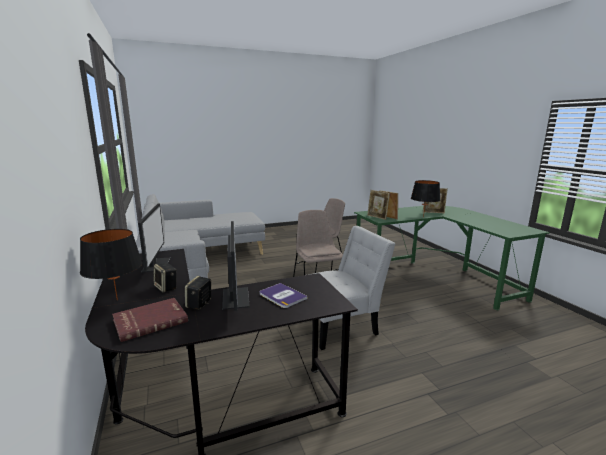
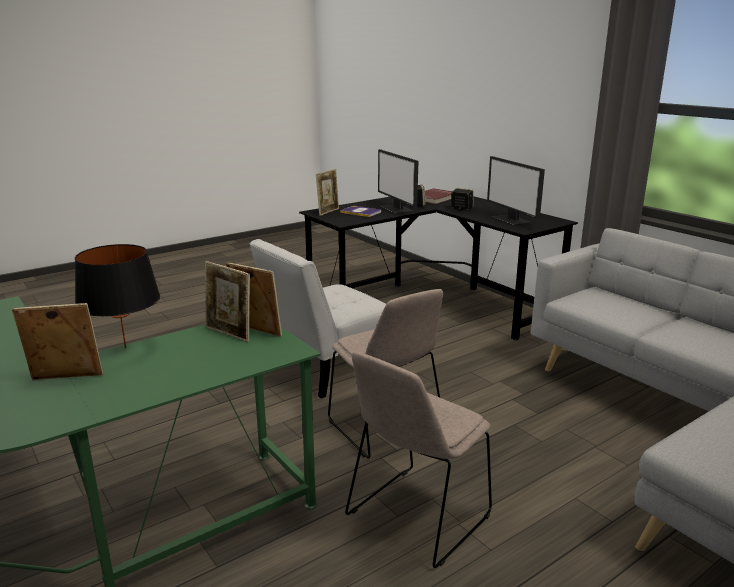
camera: 165 degrees right, 5 degrees up
black table lamp [80,229,142,300] -> none
none -> picture frame [316,169,339,216]

